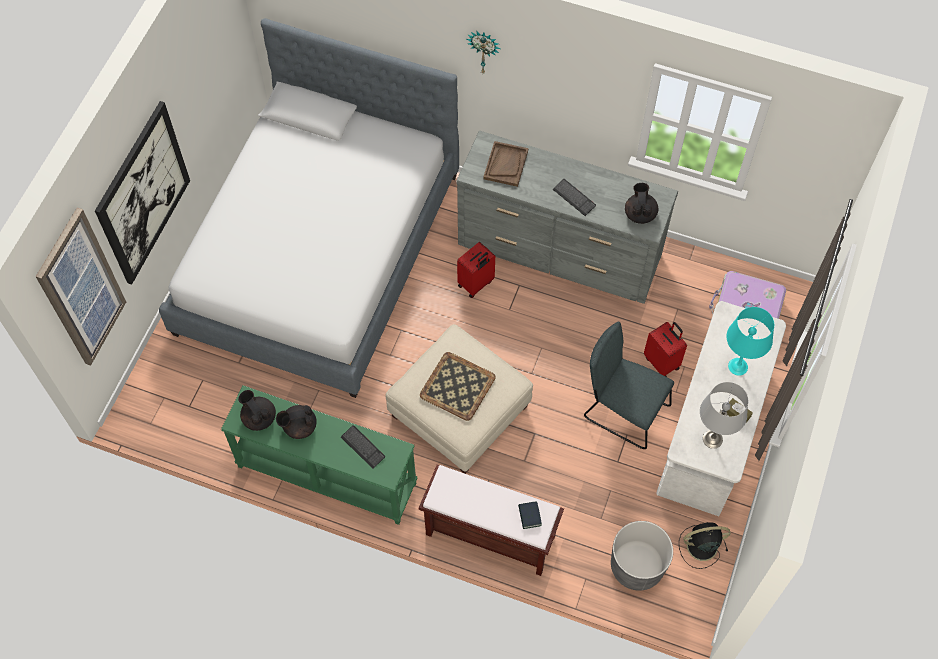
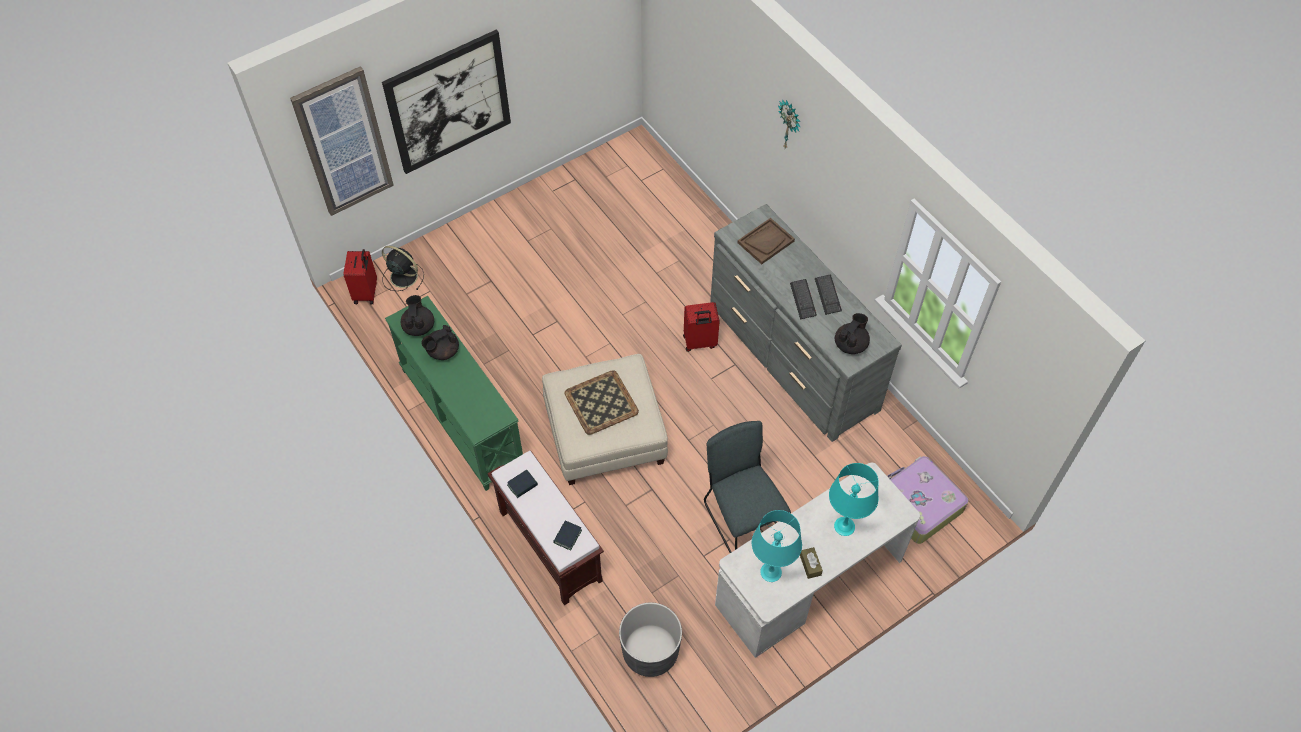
camera: 35 degrees right, 5 degrees down
bed [159,18,459,398] -> none
black teapot [276,405,317,439] -> black teapot turned 60 degrees counterclockwise [421,325,459,360]
keyboard [341,425,385,469] -> keyboard moved to [815,275,842,315]
red suitcase [644,322,687,377] -> red suitcase moved to [344,249,377,305]
black fan [679,522,731,569] -> black fan moved to [382,246,424,291]
grey table lamp [700,382,748,449] -> turquoise table lamp [752,510,802,582]
none -> book [507,470,538,498]

